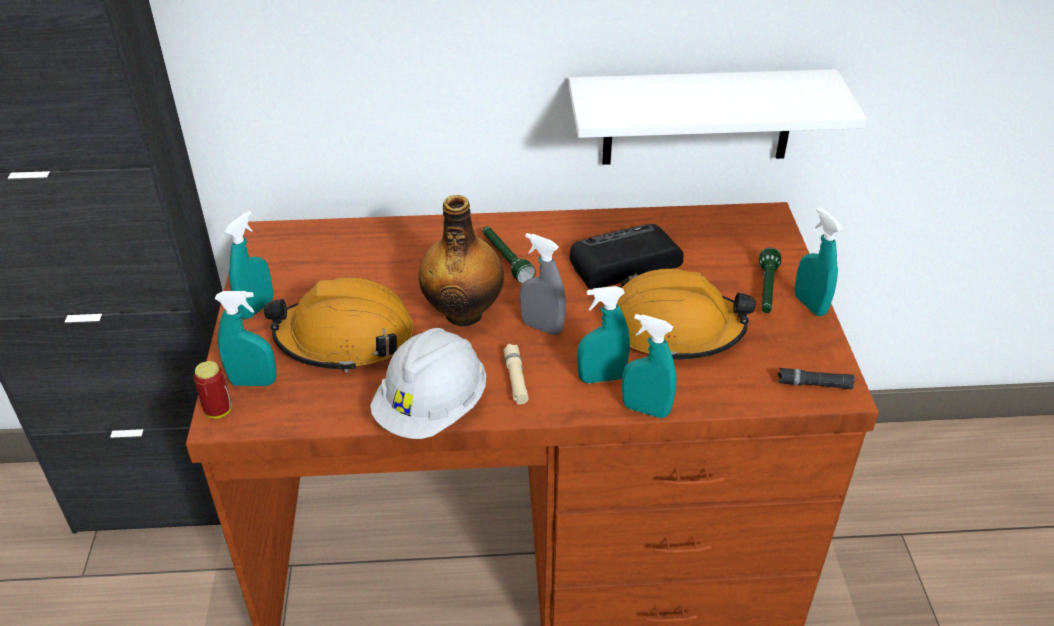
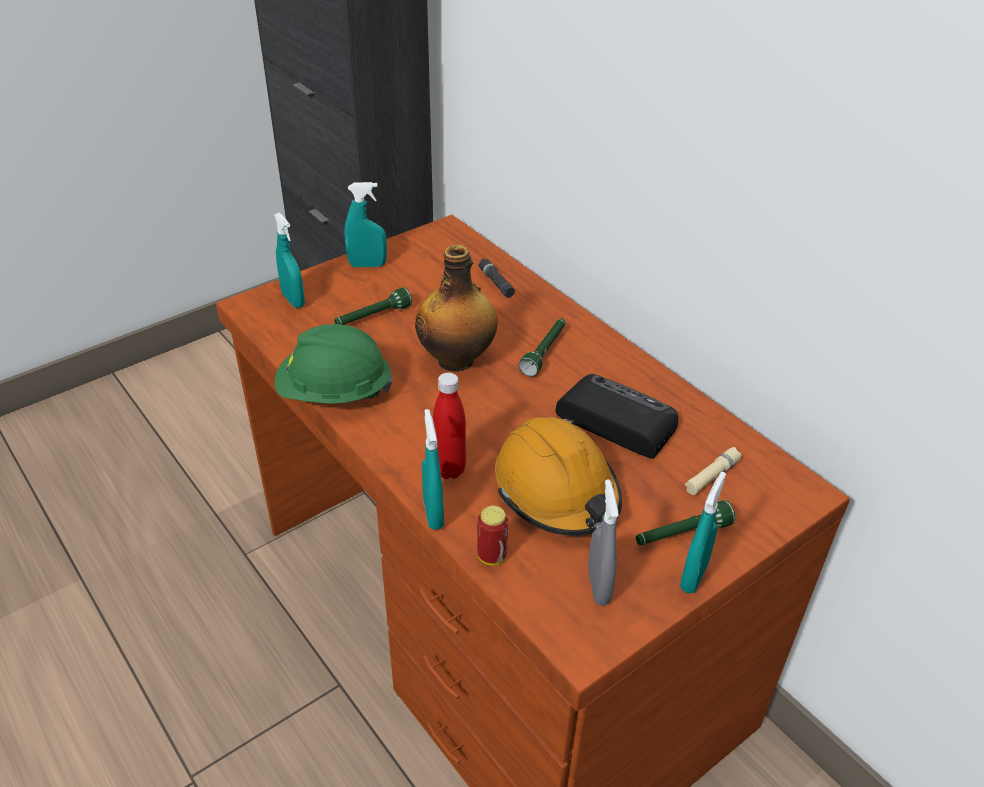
camera: 55 degrees right, 0 degrees up
can [193,361,232,419] -> can moved to [477,506,508,566]
orange hard hat [264,277,414,373] -> green flashlight [334,287,412,325]
white hard hat [370,328,486,439] -> green hard hat [274,324,393,404]
beige flashlight [504,344,529,405] -> beige flashlight moved to [685,447,741,495]
grey spray bottle [520,233,566,335] -> grey spray bottle moved to [588,480,619,606]
white shelf [569,69,867,165] -> none
turquoise spray bottle [577,286,630,383] -> red bottle [433,372,466,479]
black flashlight [778,368,855,389] -> black flashlight moved to [478,259,515,298]

